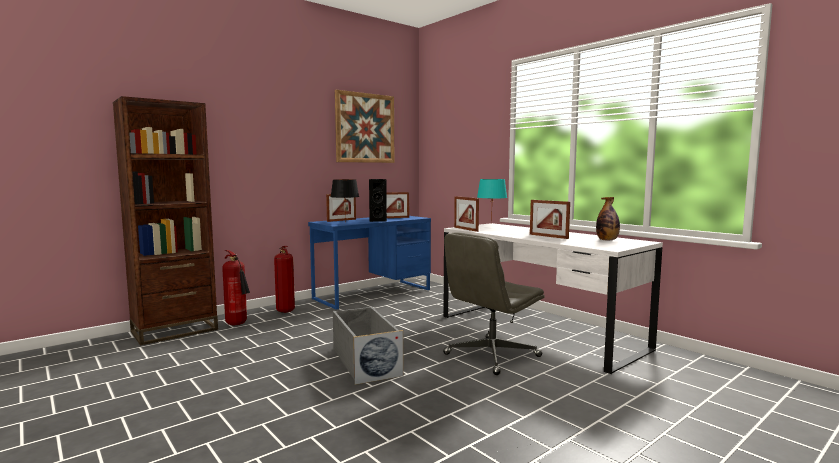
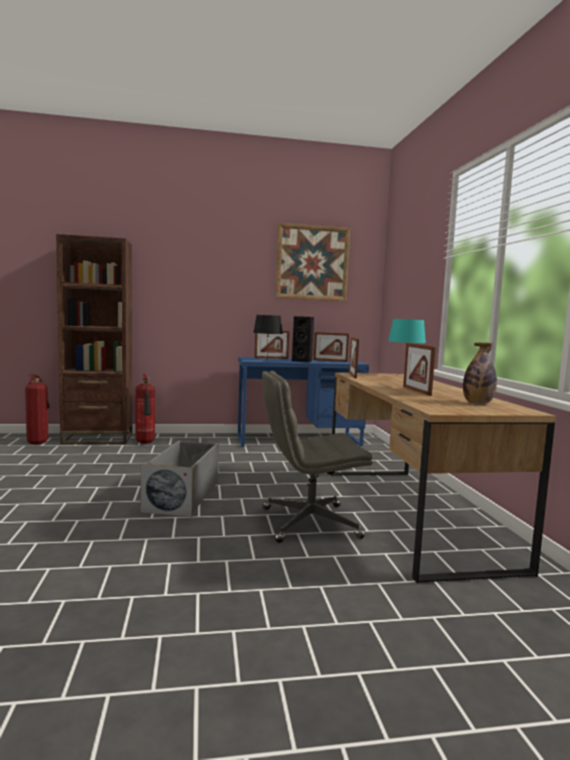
camera: 30 degrees right, 0 degrees up
fire extinguisher [274,246,295,313] -> fire extinguisher moved to [25,374,49,444]
white desk [443,223,663,374] -> brown desk [330,373,556,584]

